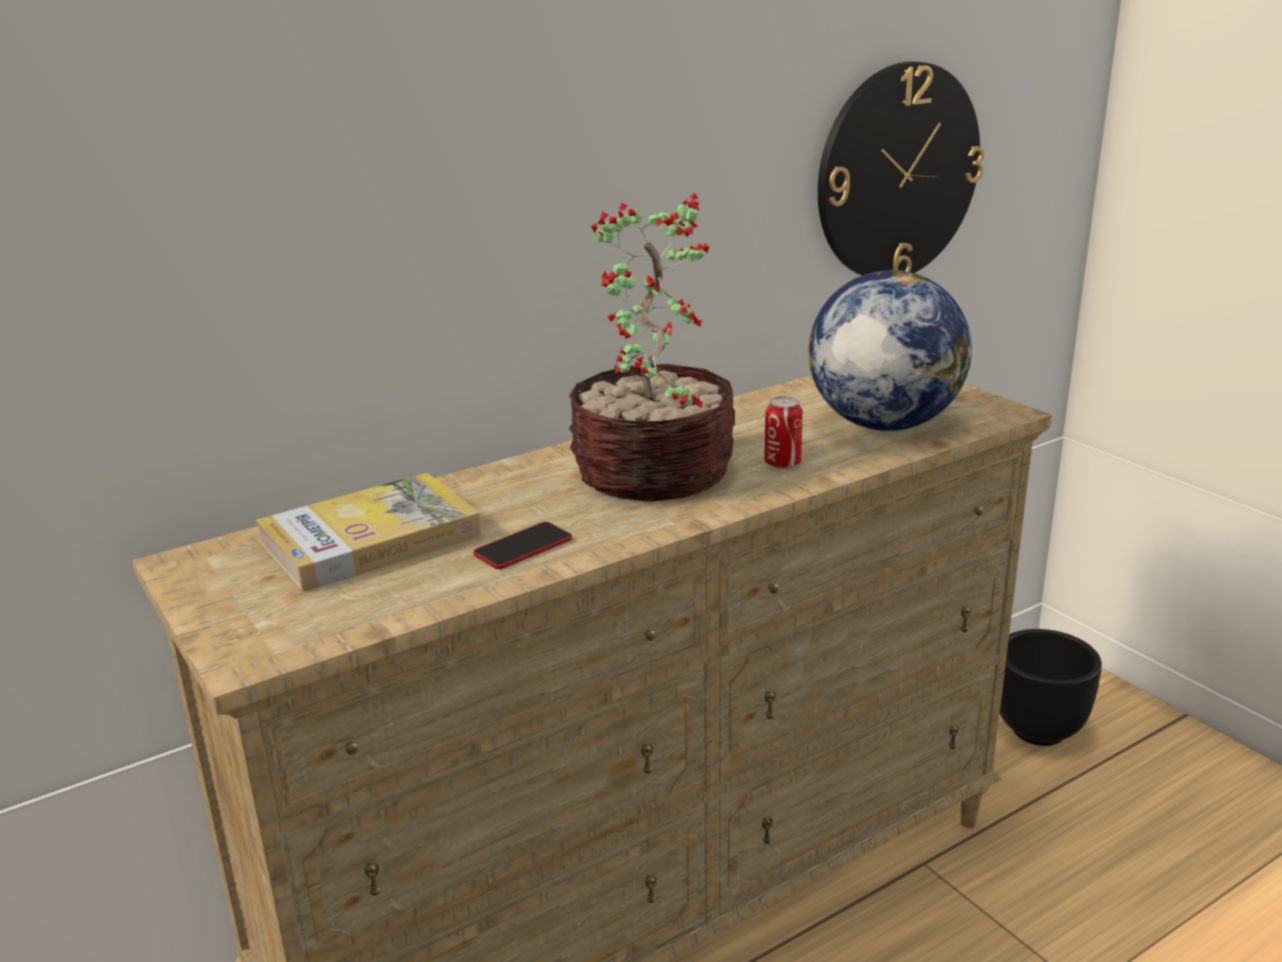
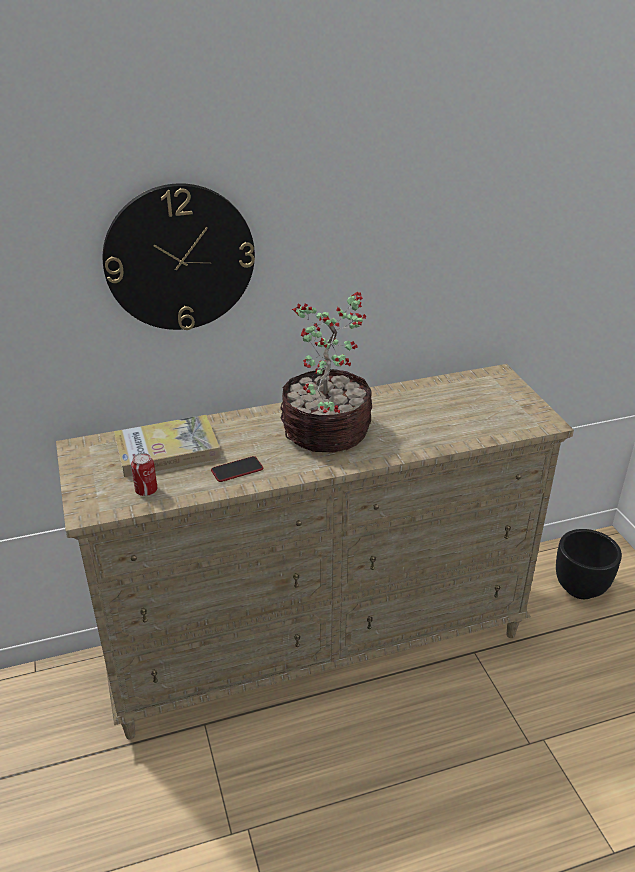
camera: 15 degrees right, 10 degrees up
can [764,396,803,469] -> can moved to [131,453,158,496]
globe [808,270,972,431] -> none
wall clock [818,61,984,276] -> wall clock moved to [103,183,255,330]

